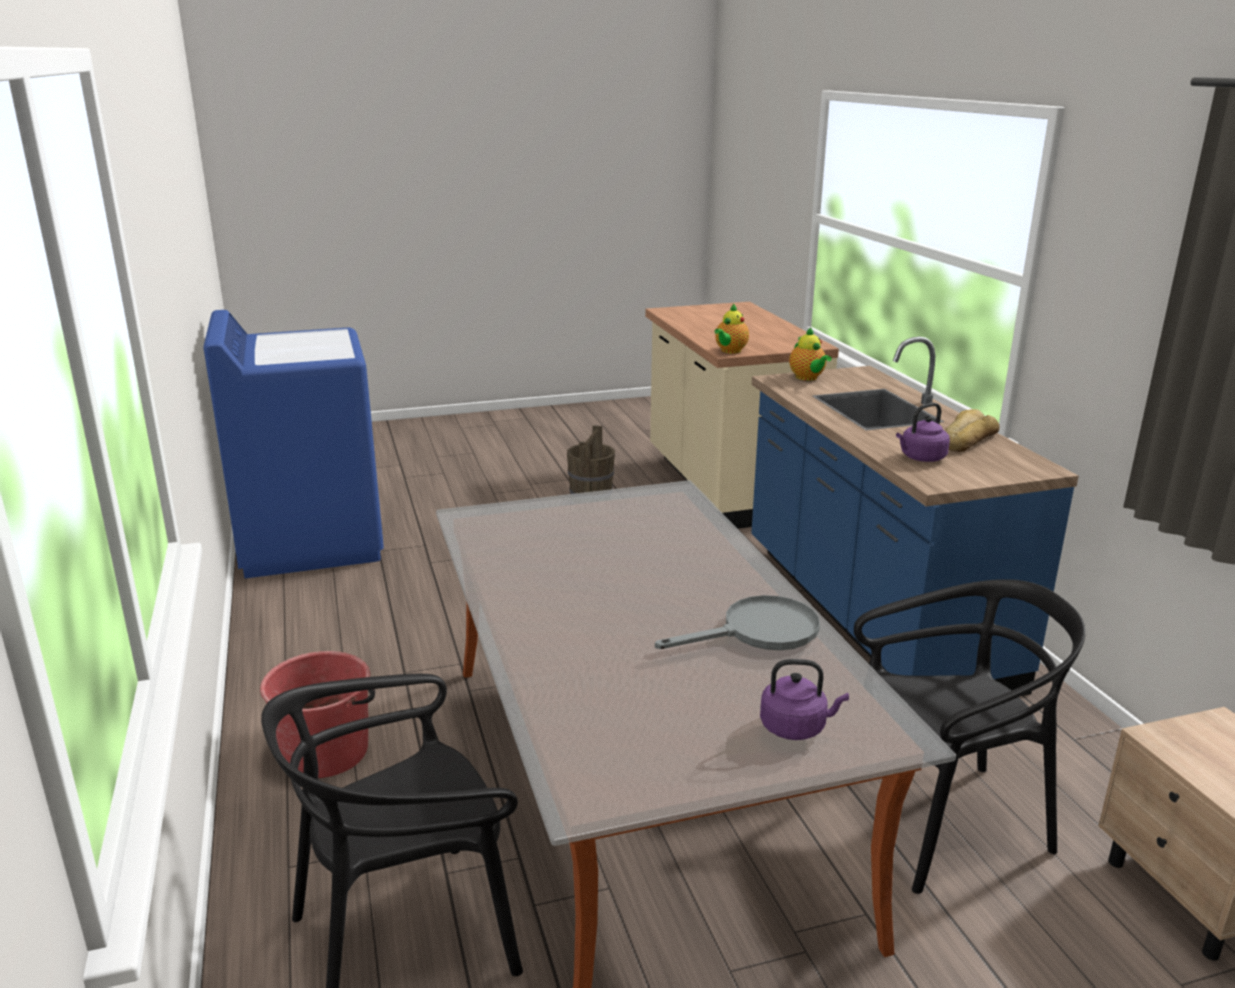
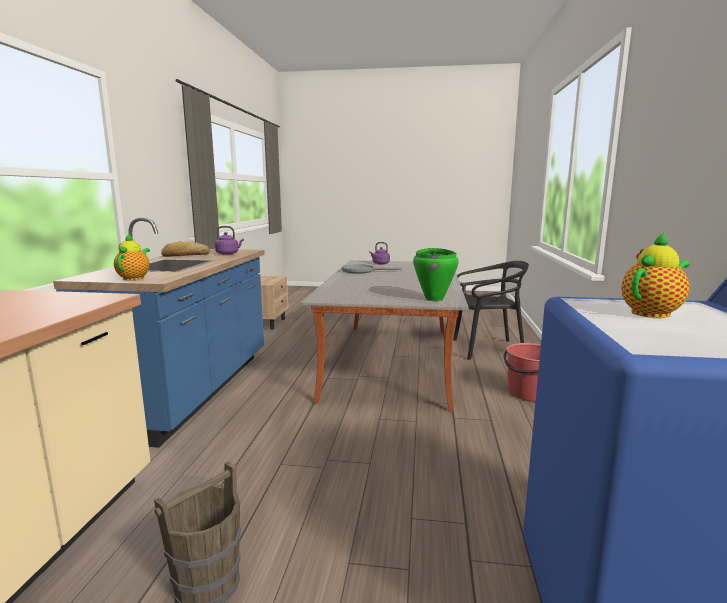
camera: 155 degrees left, 10 degrees down
teapot [714,304,749,353] -> teapot moved to [621,233,690,318]
black chair [854,579,1085,894] -> none
none -> green cooking pot [413,248,459,301]

